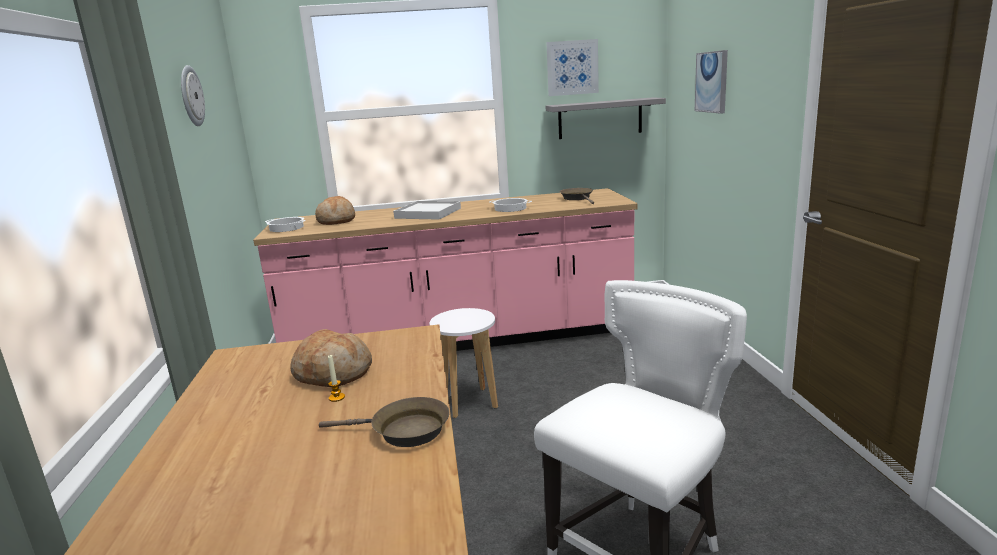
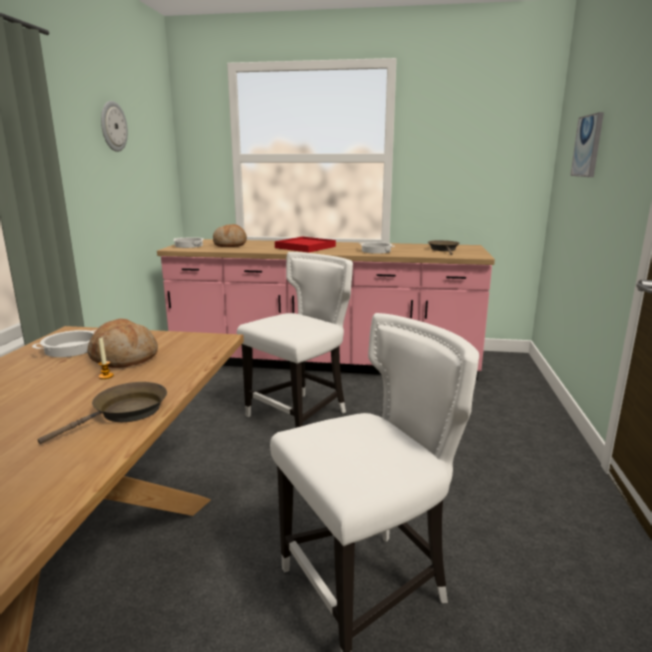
camera: 15 degrees right, 0 degrees up
brown frying pan [319,397,449,447] -> brown frying pan turned 75 degrees counterclockwise [38,382,167,444]
white tray [393,201,461,220] -> red tray [275,237,336,253]
white stool [429,308,498,418] -> white chair [237,252,353,428]
picture [546,39,599,96] -> none
grey shelf [546,97,666,139] -> none
none -> cooking pot [32,330,96,357]

